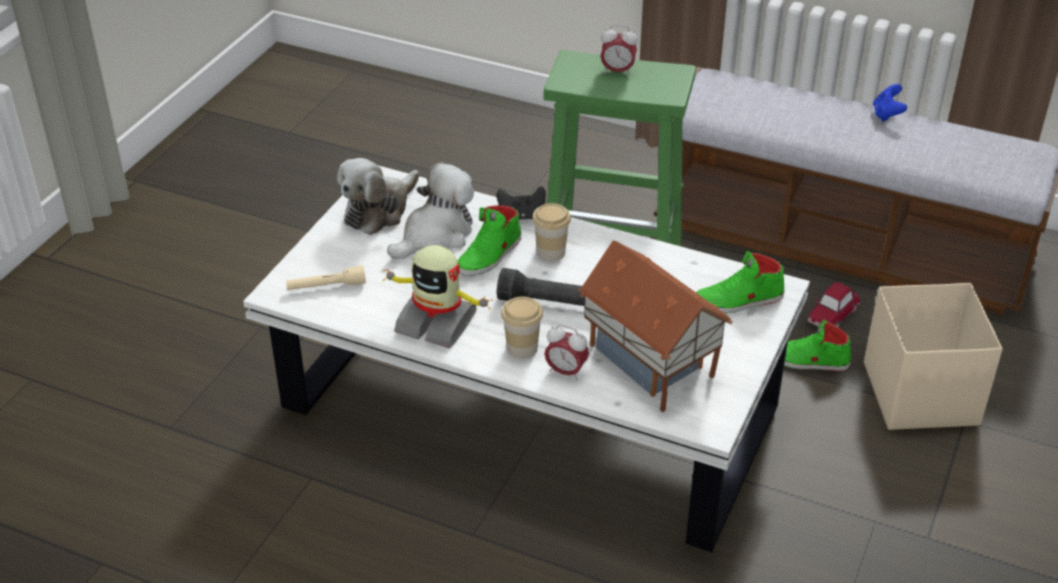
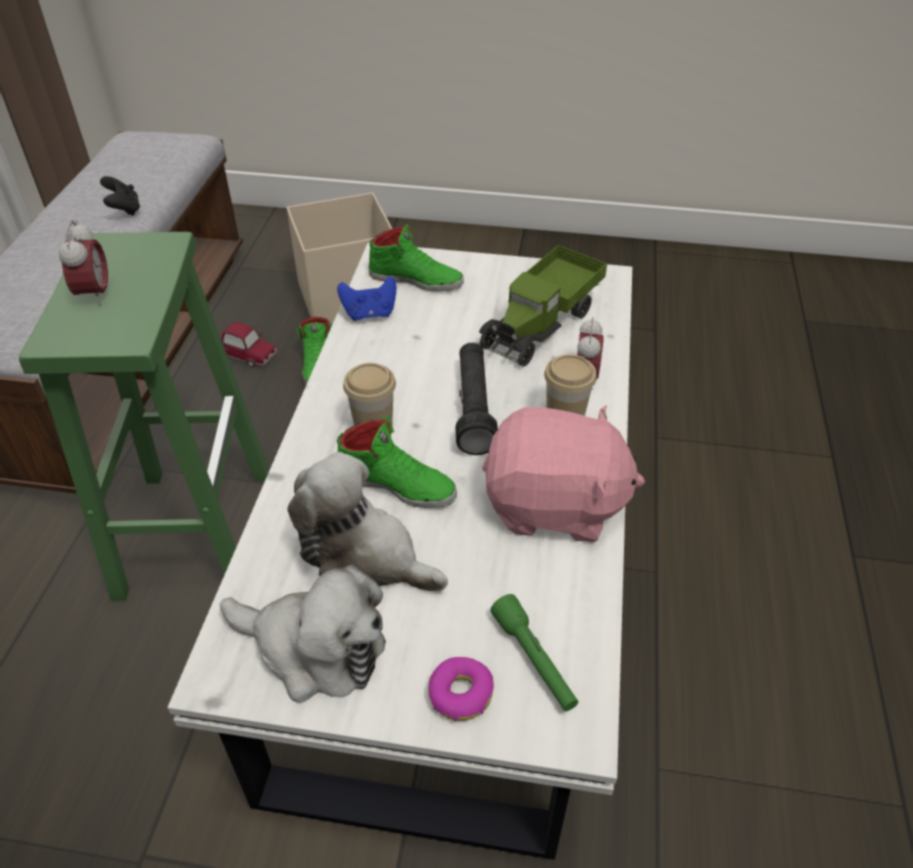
camera: 105 degrees left, 5 degrees up
beige flashlight [286,265,366,290] -> green flashlight [491,594,578,711]
toy robot [382,245,493,348] -> pink plush toy [482,405,645,542]
black game controller [497,186,546,219] -> black game controller moved to [100,176,140,216]
toy house [578,241,733,412] -> toy truck [478,245,607,367]
green shoe [696,251,785,313] -> green shoe turned 45 degrees counterclockwise [368,224,464,291]
blue game controller [873,84,907,122] -> blue game controller moved to [337,276,396,321]
none -> donut [428,657,494,721]

